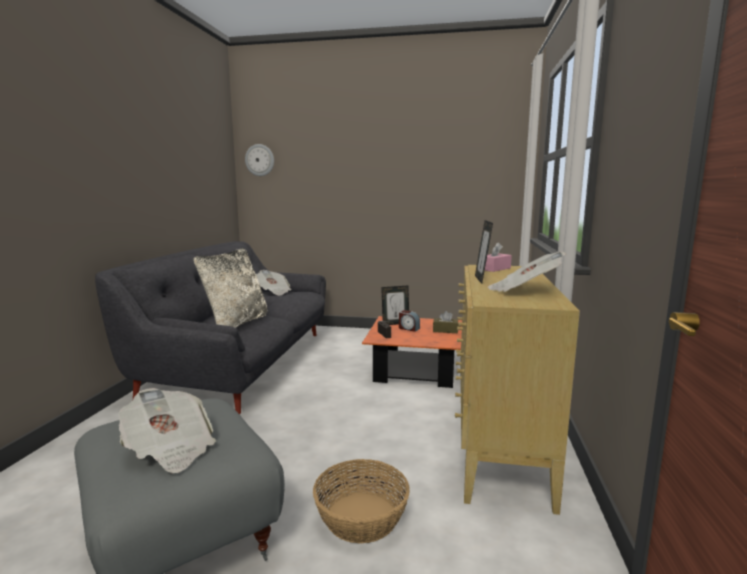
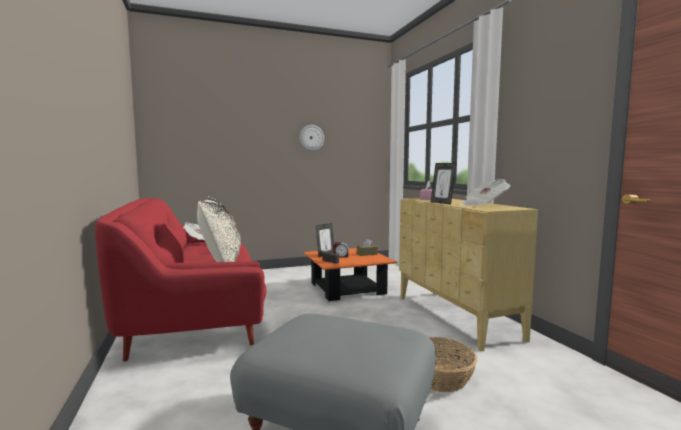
camera: 30 degrees left, 5 degrees down
grey sofa [95,241,326,414] -> red sofa [95,198,266,362]
newspaper [118,388,216,473] -> none
wall clock [245,144,274,176] -> wall clock moved to [299,125,324,151]

